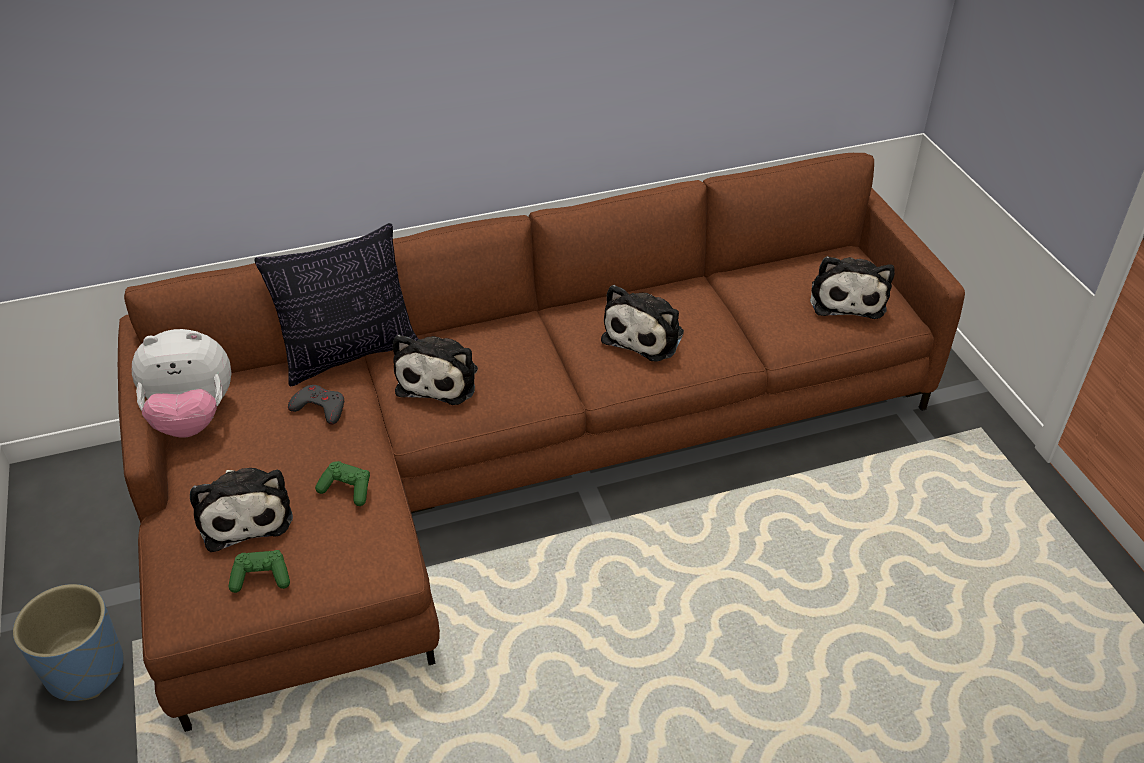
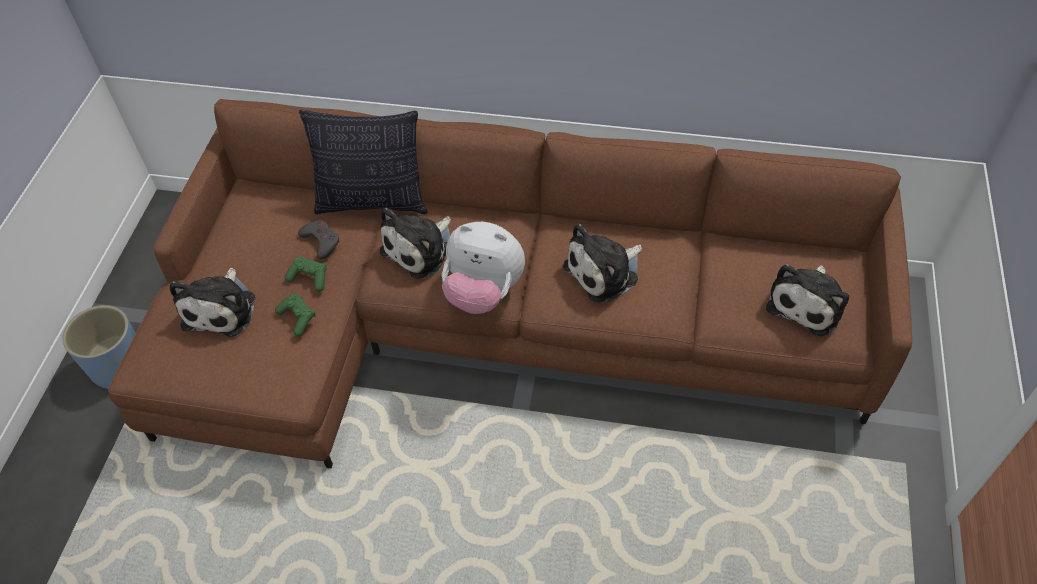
camera: 30 degrees right, 10 degrees up
plush toy [132,329,231,438] -> plush toy moved to [442,222,525,314]
green game controller [229,550,290,593] -> green game controller moved to [285,257,327,292]

